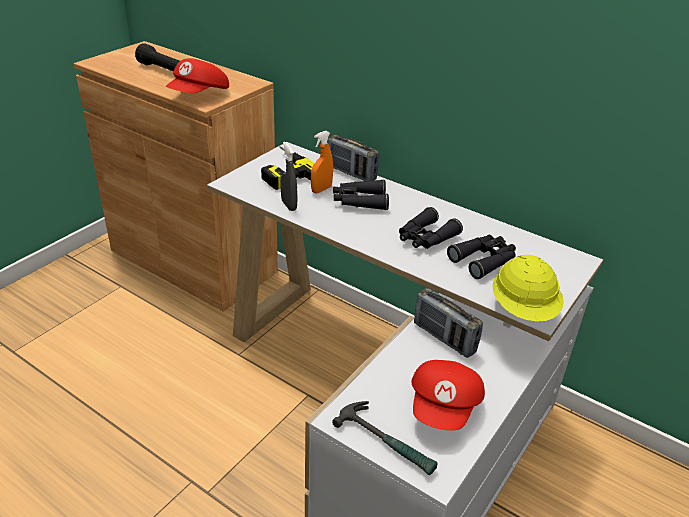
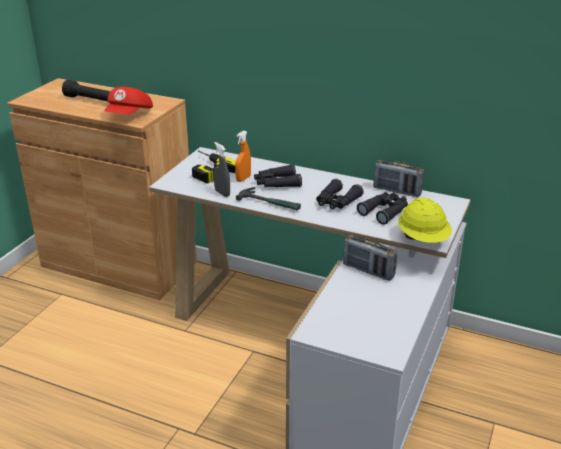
camera: 10 degrees left, 5 degrees down
radio [327,135,379,181] -> radio moved to [373,160,424,197]
hammer [332,401,438,475] -> hammer moved to [236,187,301,211]
red cap [412,360,485,431] -> none

